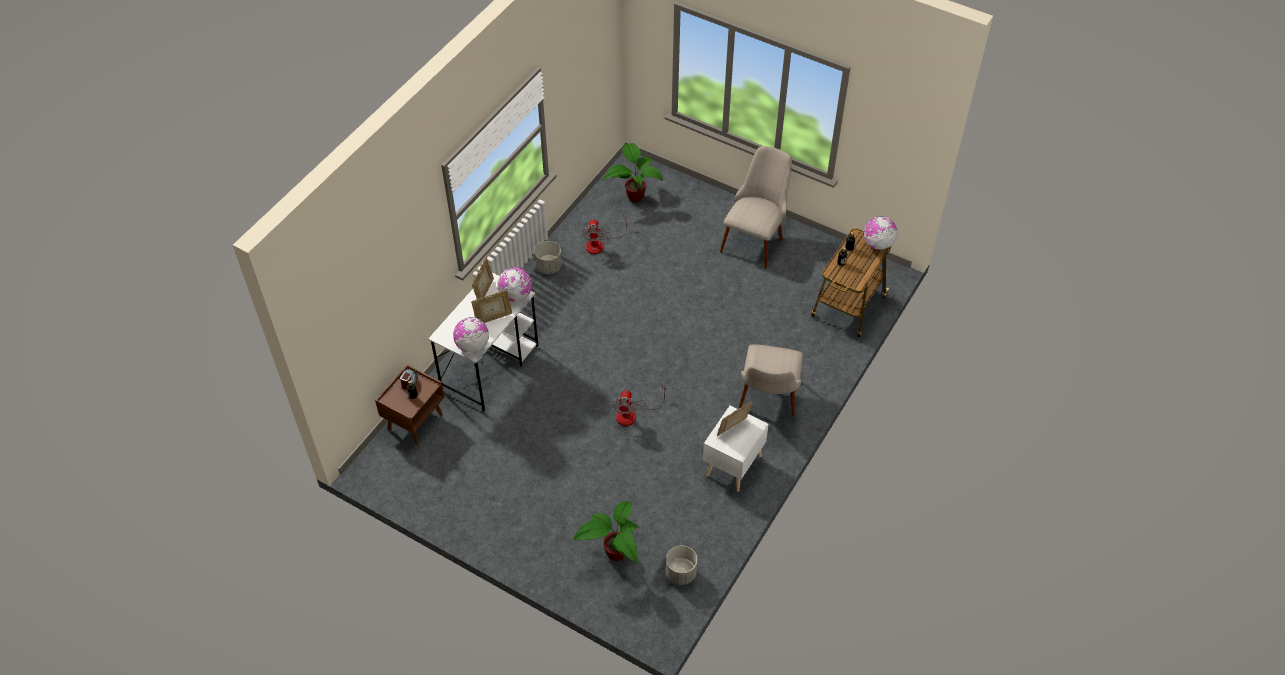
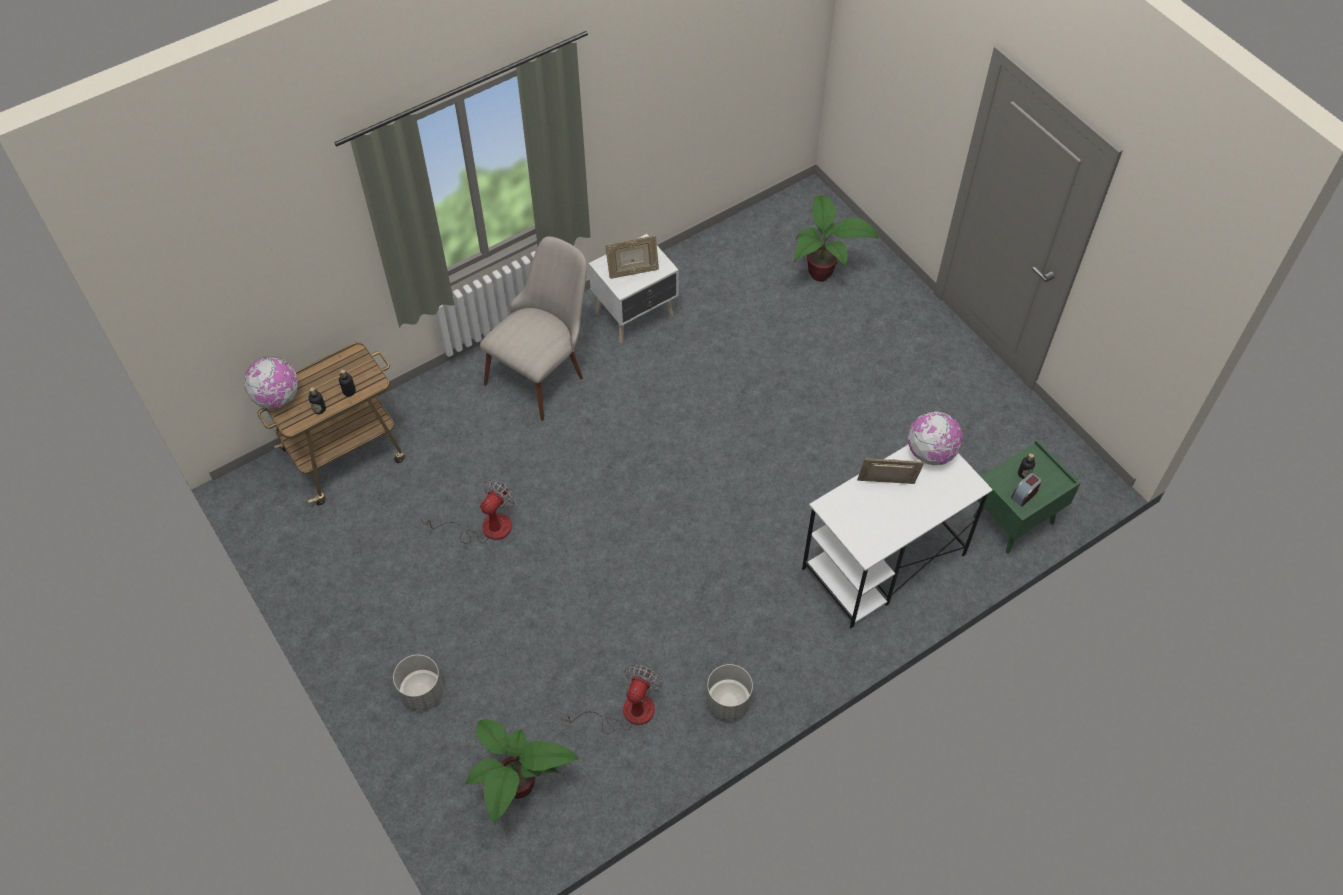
camera: 155 degrees left, 5 degrees up
brown nightstand [375,364,444,445] -> green nightstand [973,439,1081,554]
picture frame [472,257,494,299] -> none
globe [497,267,532,302] -> none
fan [612,385,668,426] -> fan moved to [421,480,515,543]
grey planter [666,545,697,585] -> grey planter moved to [393,655,443,711]
beige chair [720,146,792,269] -> none

